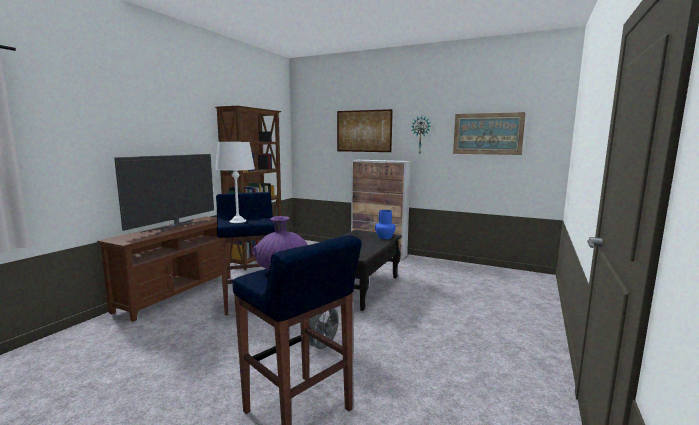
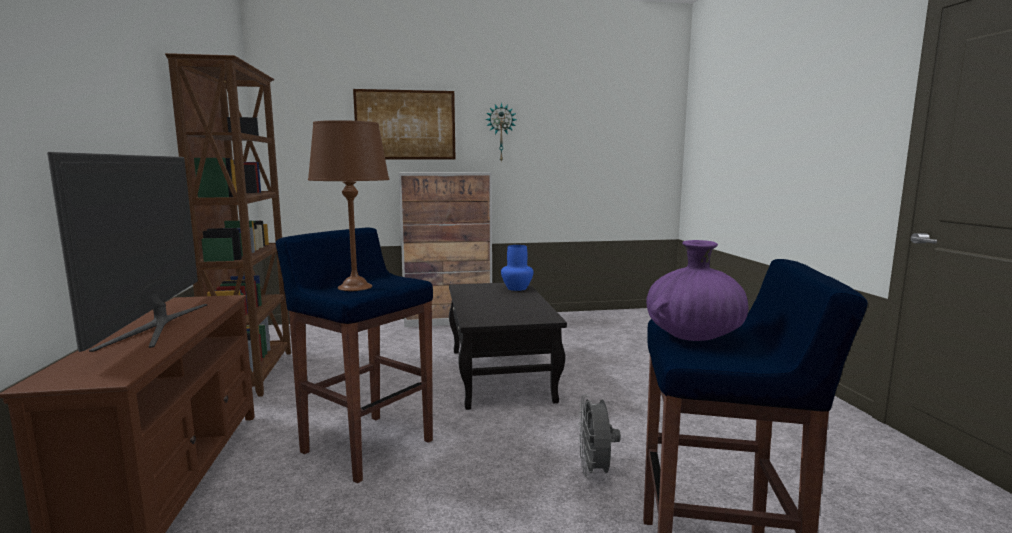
camera: 35 degrees left, 0 degrees up
white table lamp [215,142,255,223] -> brown table lamp [308,120,389,291]
picture [453,112,526,155] -> none

